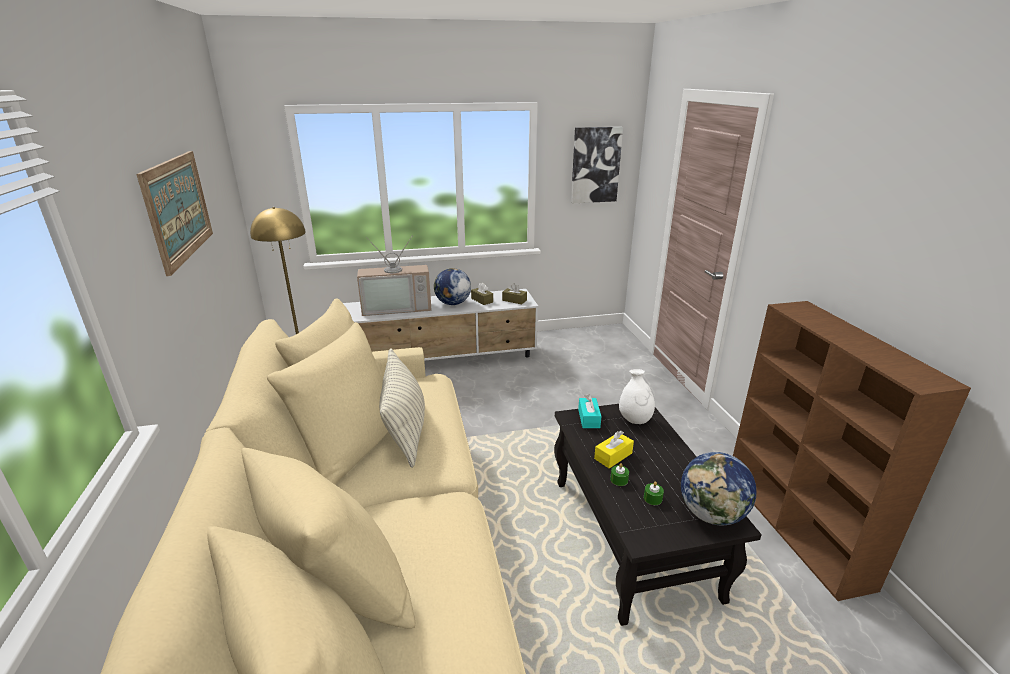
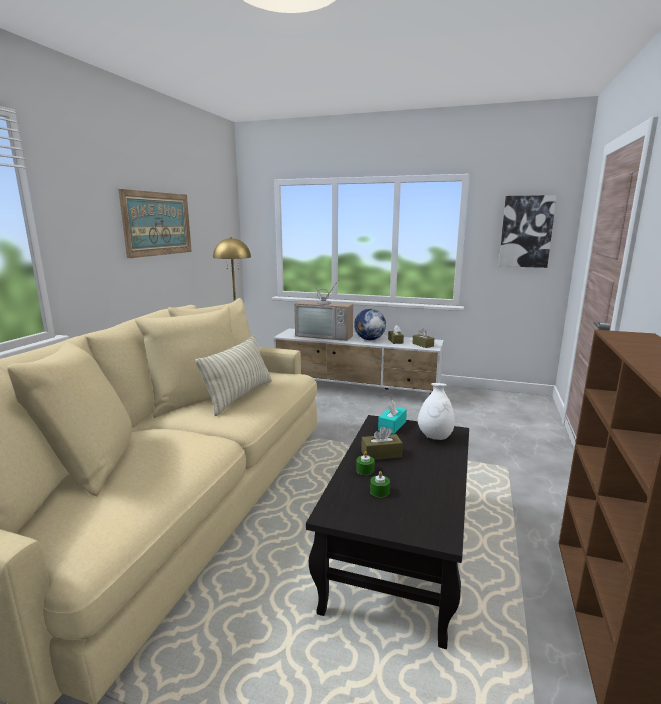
camera: 30 degrees right, 10 degrees down
yellow tissue box [594,431,634,468] -> brown tissue box [361,426,403,460]
globe [681,452,757,525] -> none

